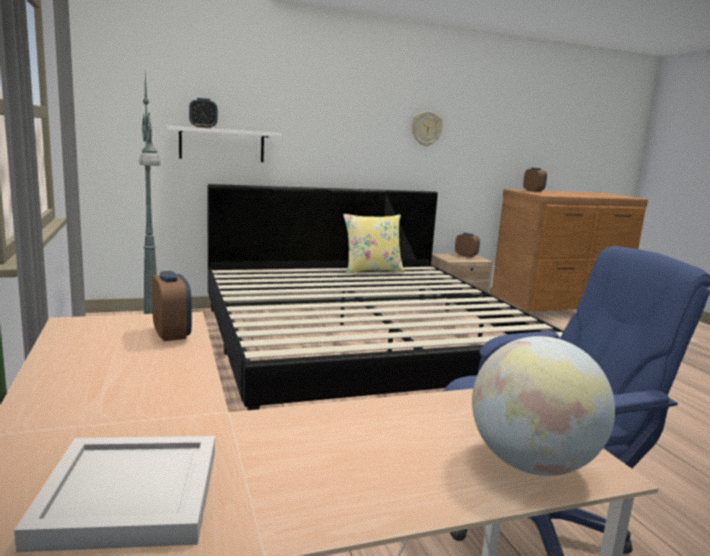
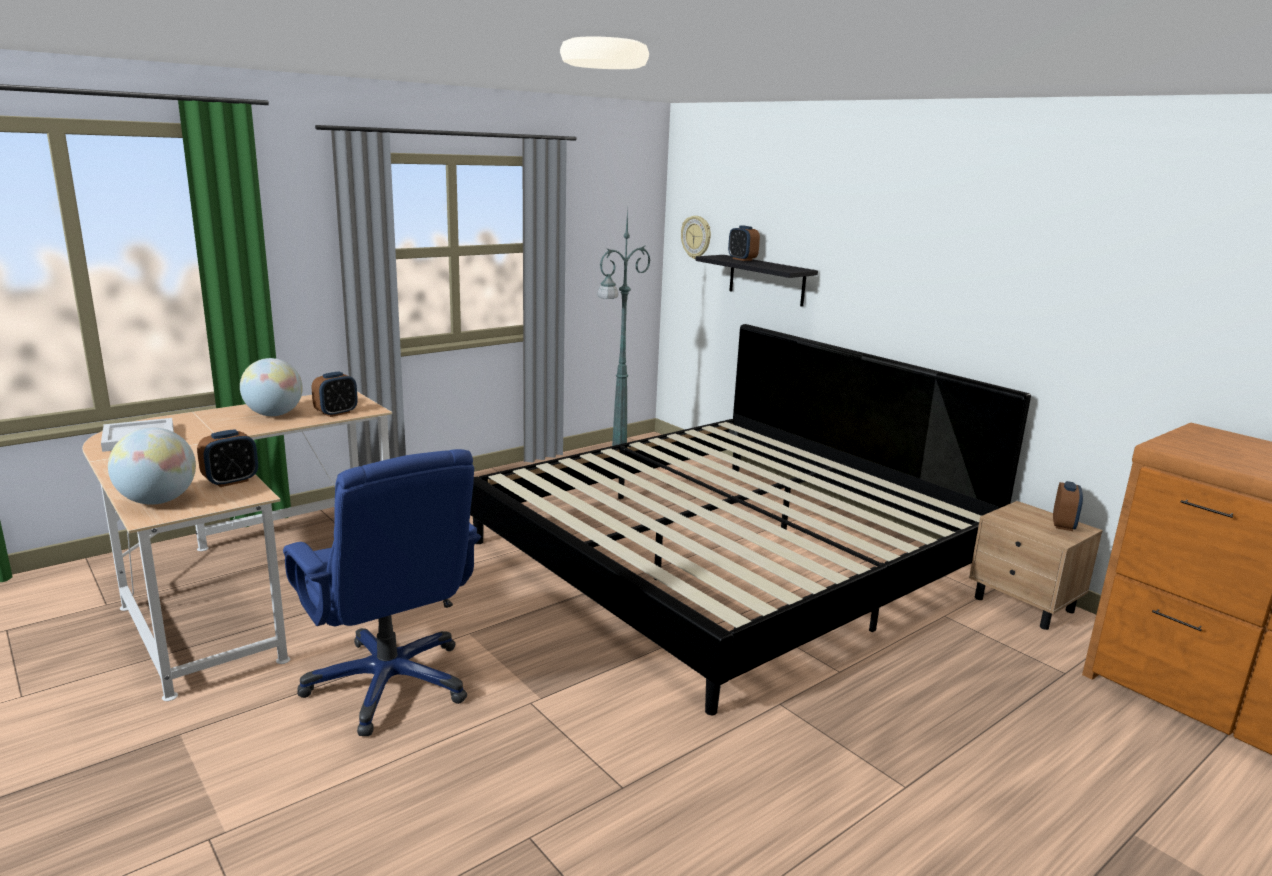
camera: 70 degrees right, 5 degrees up
white shelf [166,126,282,162] -> black shelf [695,255,818,307]
yellow pillow [343,214,404,273] -> none
wall clock [412,111,443,146] -> wall clock moved to [681,216,711,259]
alarm clock [523,168,547,192] -> alarm clock moved to [197,429,258,487]
none -> globe [240,358,303,416]

